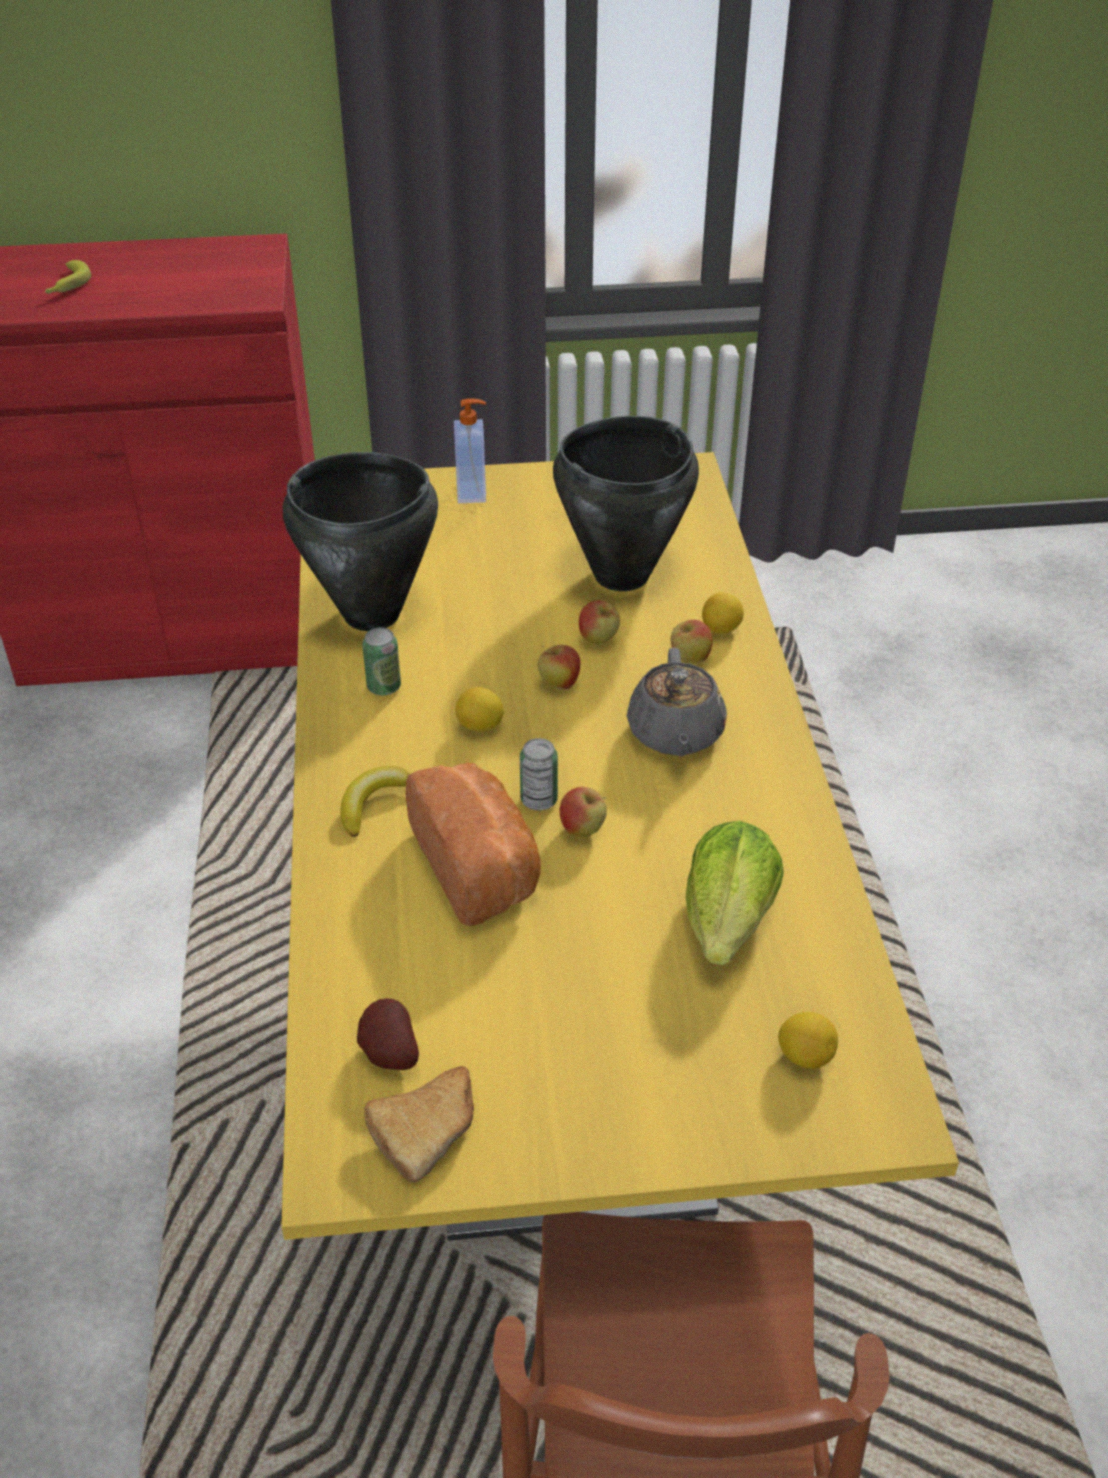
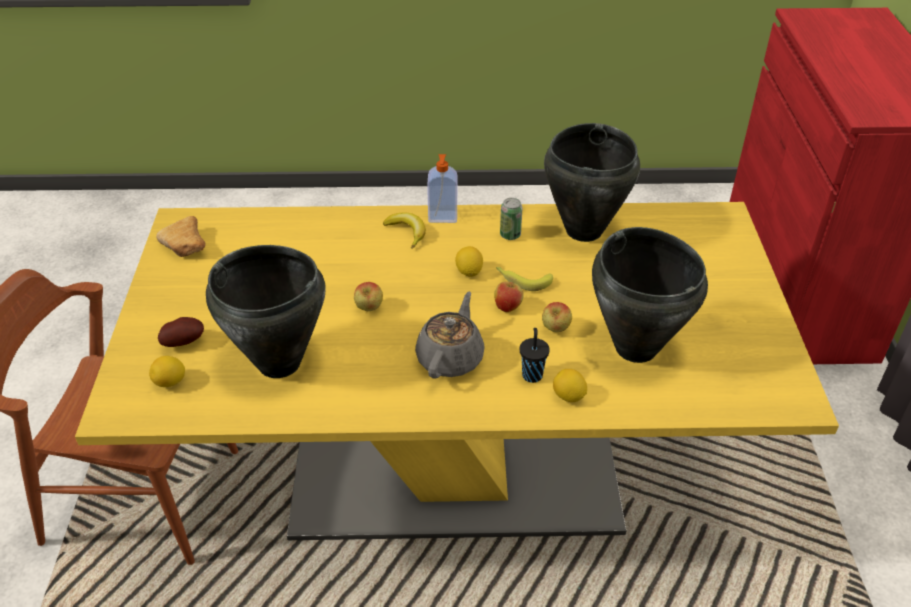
camera: 95 degrees right, 0 degrees up
banana [45,260,91,294] -> banana moved to [496,267,553,291]
potato [357,998,419,1070] -> potato moved to [158,317,204,347]
bread [406,763,541,926] -> none
soap dispenser [454,398,486,503] -> soap dispenser moved to [427,154,457,223]
can [520,738,558,811] -> none
grey teapot [627,647,727,756] -> grey teapot turned 105 degrees clockwise [415,291,485,378]
apple [670,620,713,664] -> black cup [520,328,550,383]
lettuce [686,821,784,965] -> black cooking pot [206,245,326,378]

